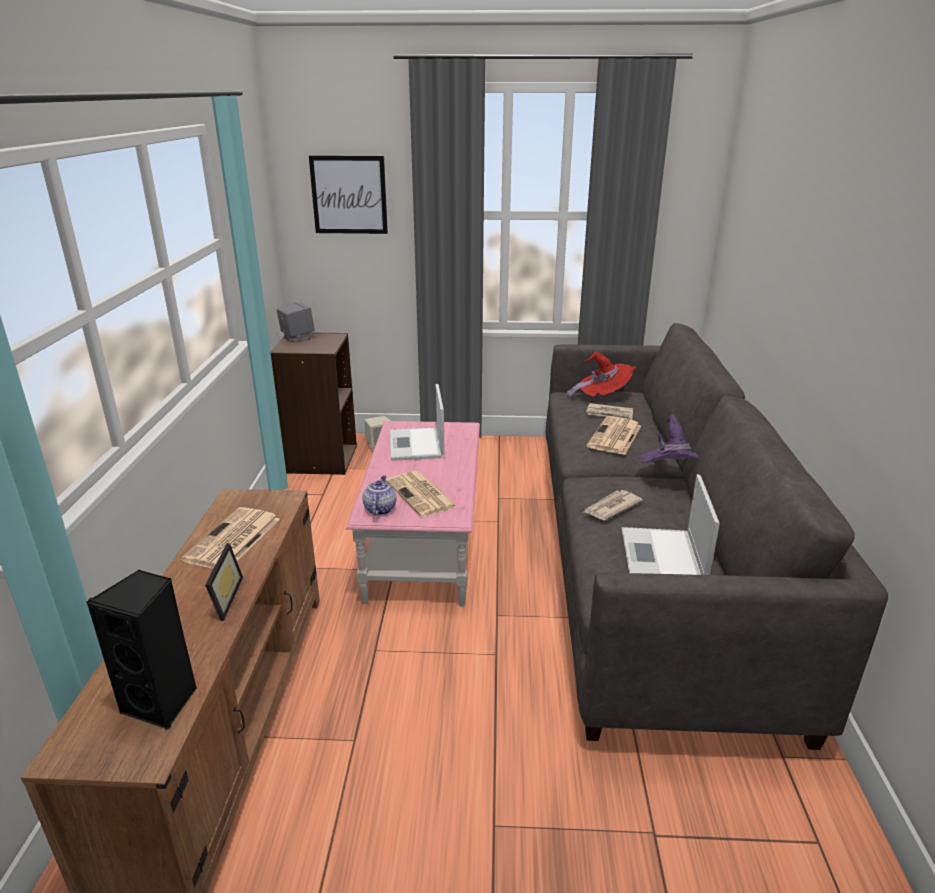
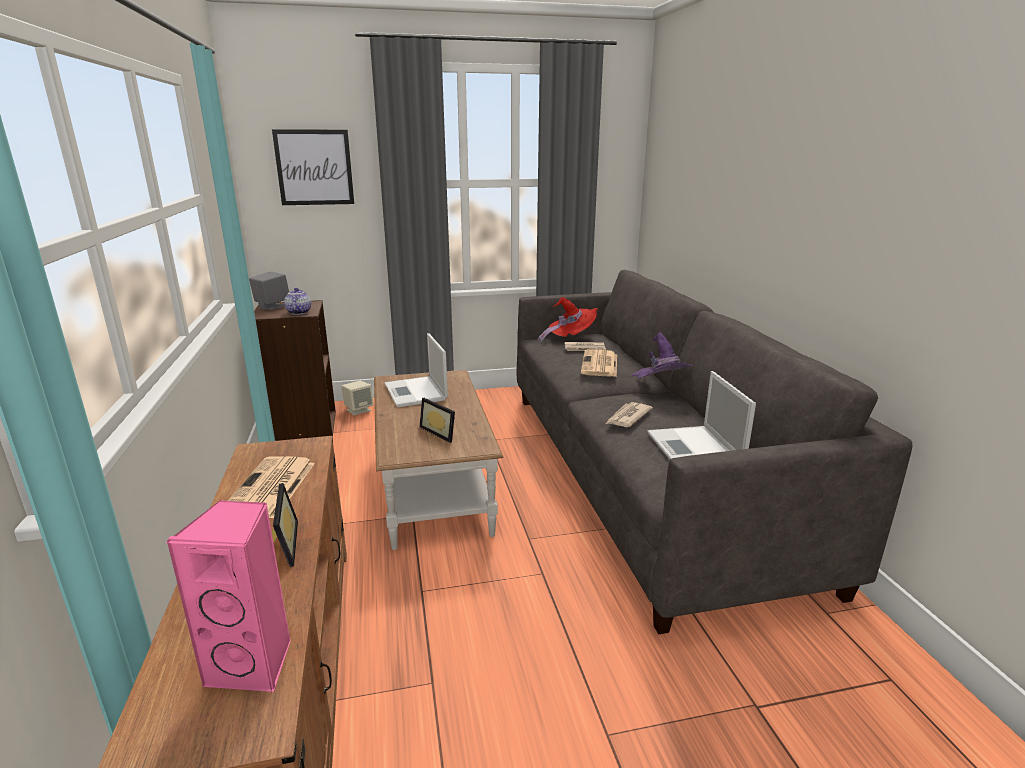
camera: 15 degrees left, 5 degrees down
black speaker [86,569,197,730] -> pink speaker [166,500,291,694]
pink coffee table [346,421,480,607] -> brown coffee table [374,370,504,550]
teapot [362,475,396,515] -> teapot moved to [284,288,311,315]
newspaper [386,471,458,517] -> picture frame [419,398,455,443]

